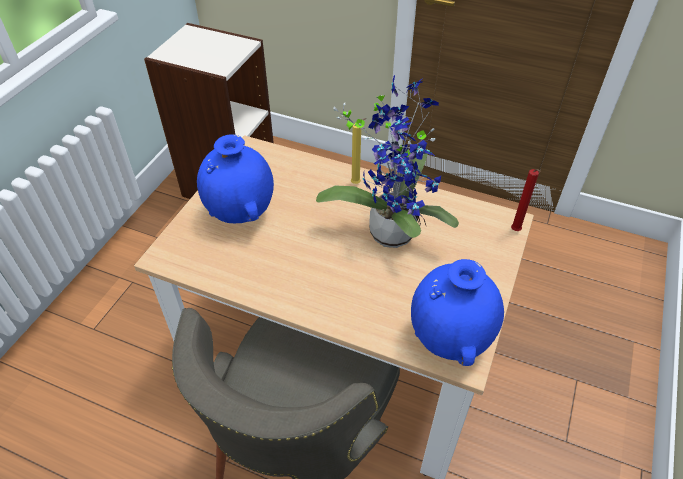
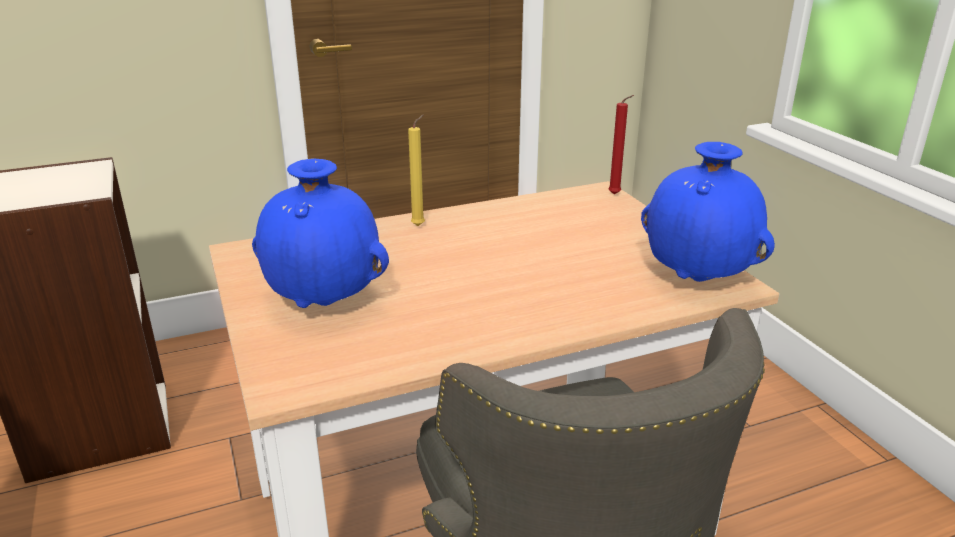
camera: 45 degrees left, 20 degrees down
potted plant [316,75,459,248] -> none

